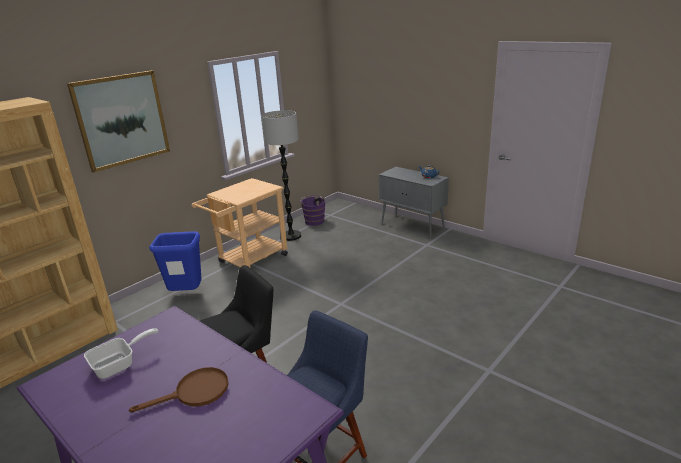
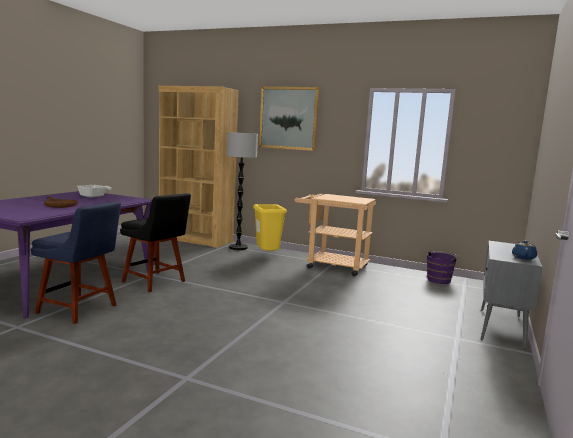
camera: 70 degrees right, 15 degrees down
blue trash can [149,231,202,291] -> yellow trash can [253,204,287,251]
floor lamp [261,110,301,241] -> floor lamp moved to [227,132,258,250]

